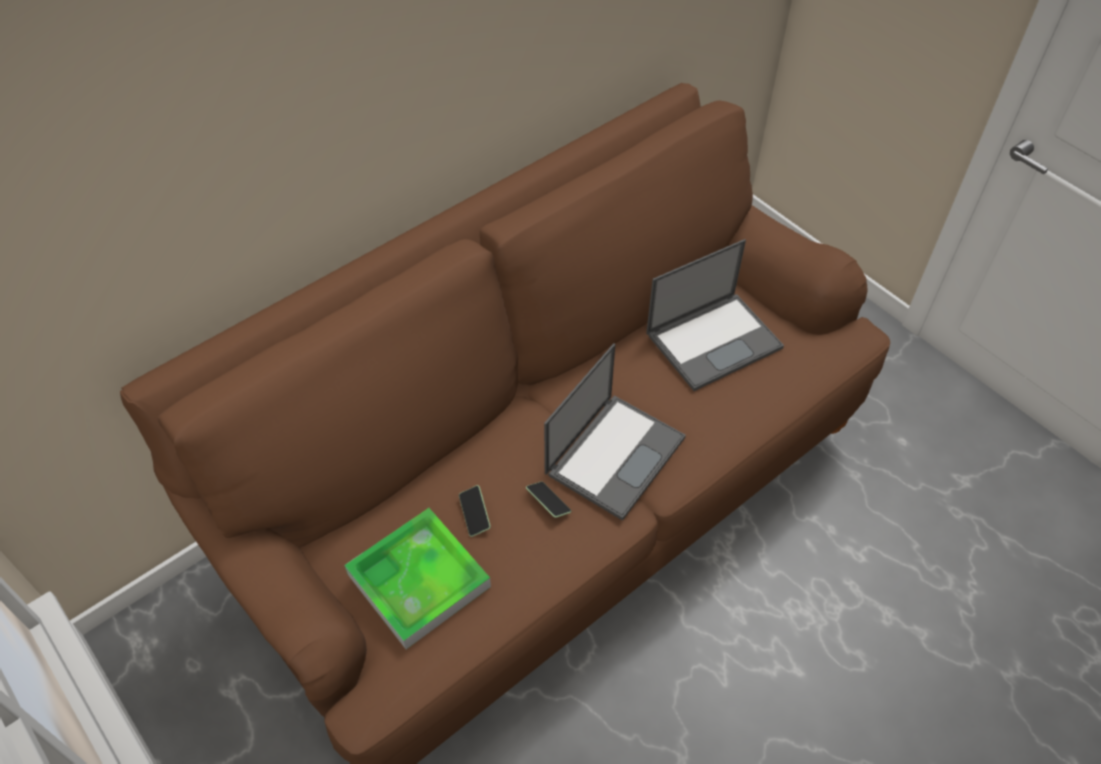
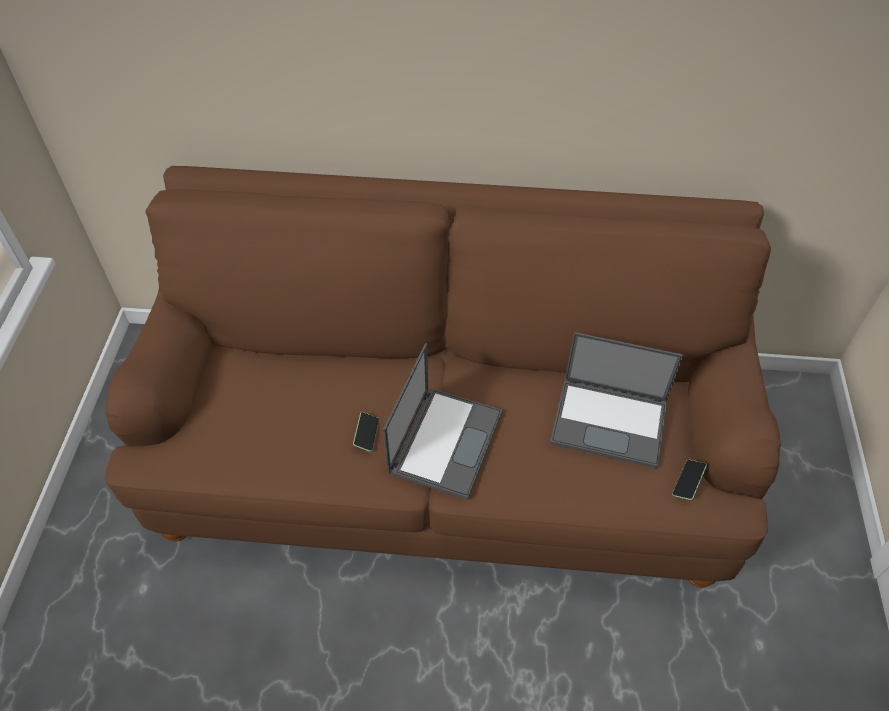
camera: 45 degrees right, 0 degrees up
tray [344,508,491,649] -> none
phone [459,485,491,537] -> phone moved to [672,460,707,500]
laptop [544,343,686,521] -> laptop turned 60 degrees counterclockwise [383,343,502,500]

